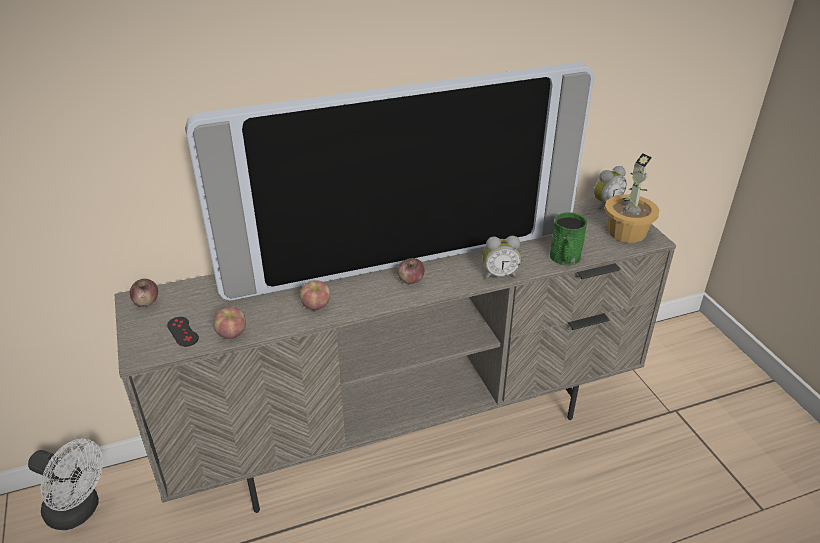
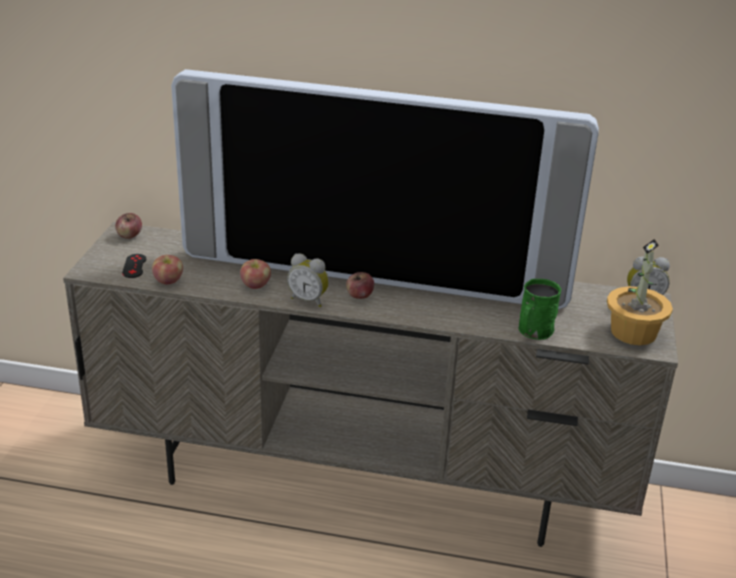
camera: 30 degrees right, 5 degrees down
white fan [28,439,103,530] -> none
alarm clock [483,236,521,279] -> alarm clock moved to [287,253,329,307]

